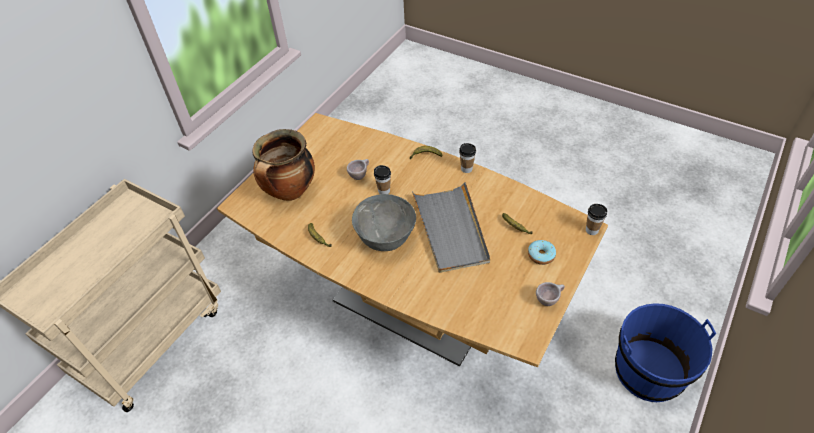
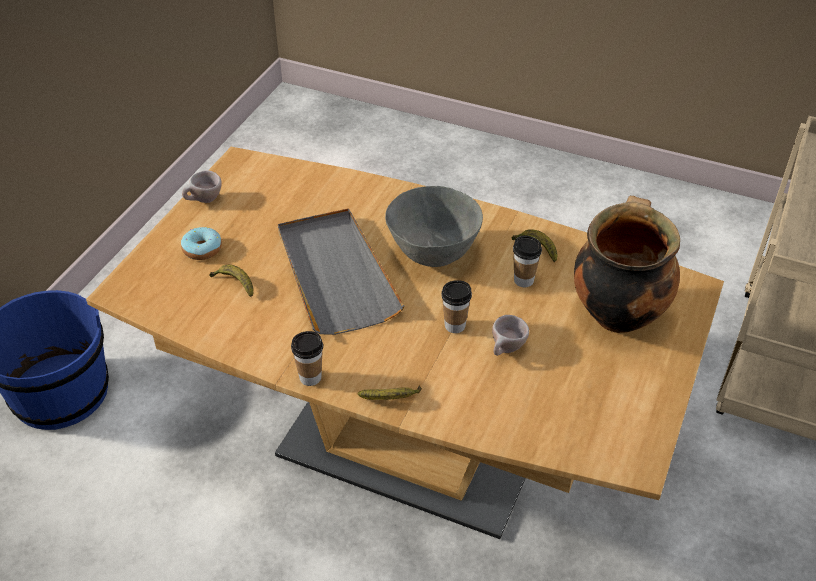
camera: 170 degrees right, 5 degrees down
cup [586,204,607,235] -> cup moved to [513,235,542,287]

